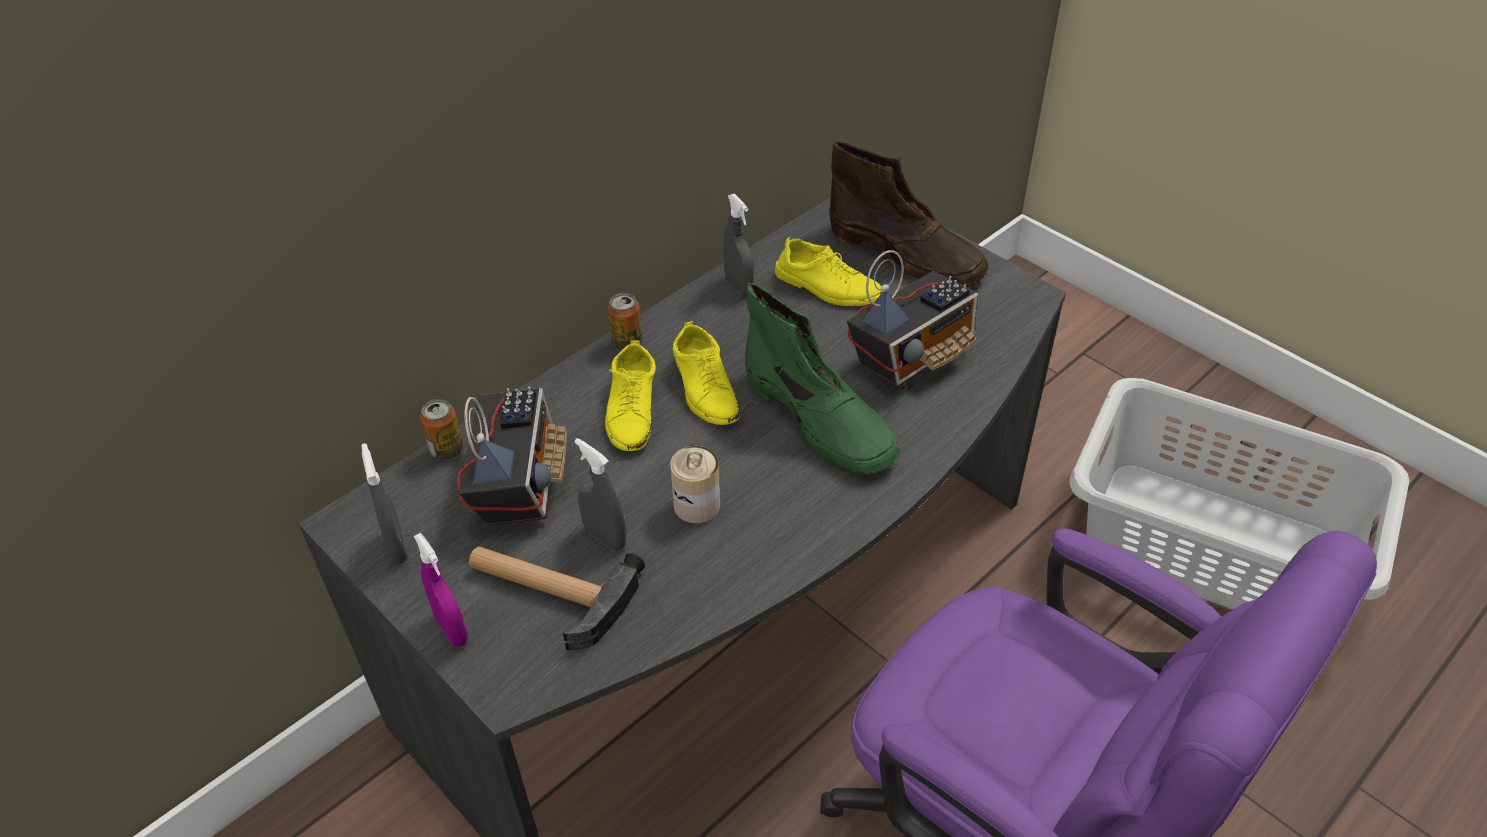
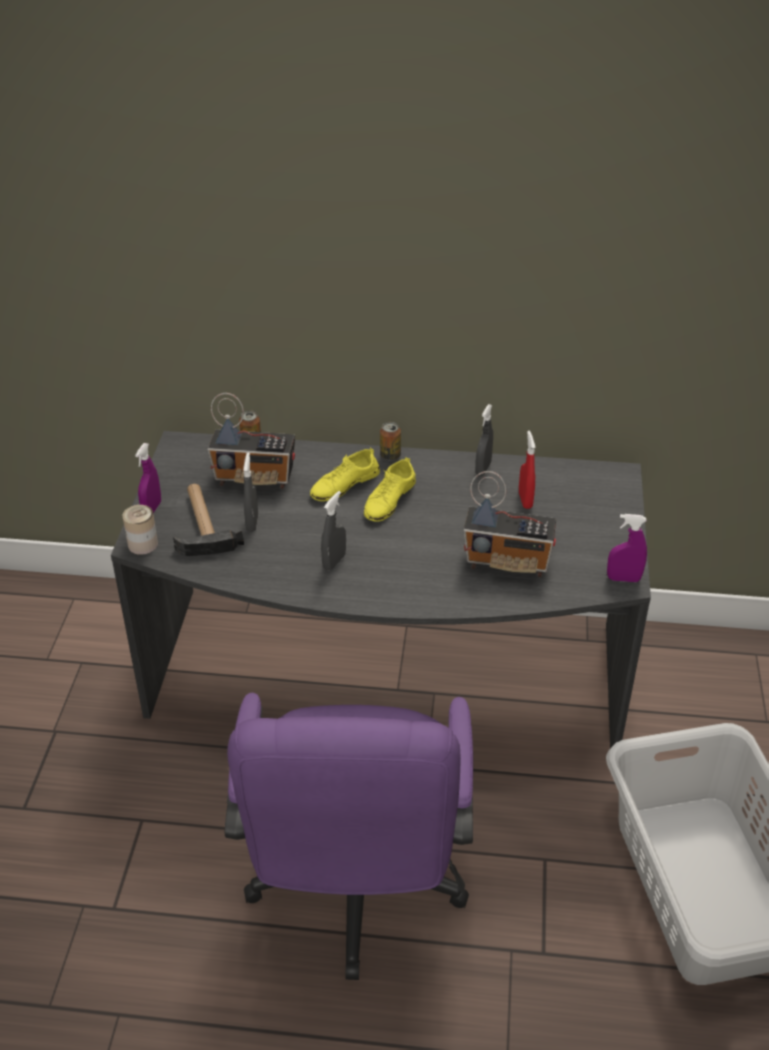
camera: 50 degrees right, 5 degrees down
grey spray bottle [361,443,408,564] -> grey spray bottle moved to [321,491,346,571]
radio [457,387,567,525] -> radio turned 45 degrees clockwise [207,393,295,489]
can [670,446,720,523] -> can moved to [122,505,158,555]
green boot [745,283,900,475] -> none
yellow shoe [775,237,882,306] -> red spray bottle [519,431,536,509]
brown boot [829,141,988,286] -> none
none -> purple spray bottle [607,514,647,582]

